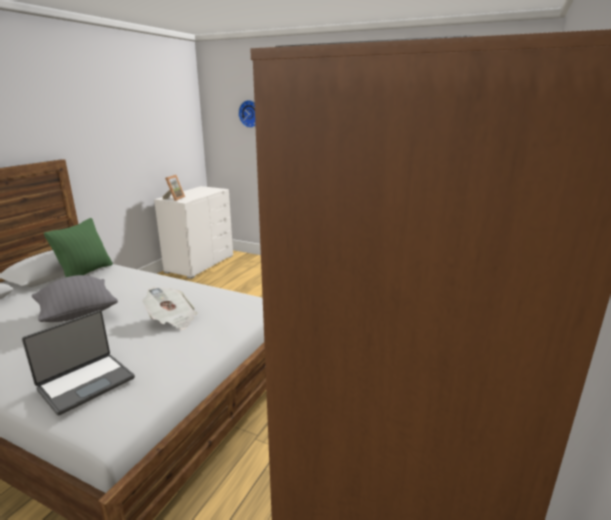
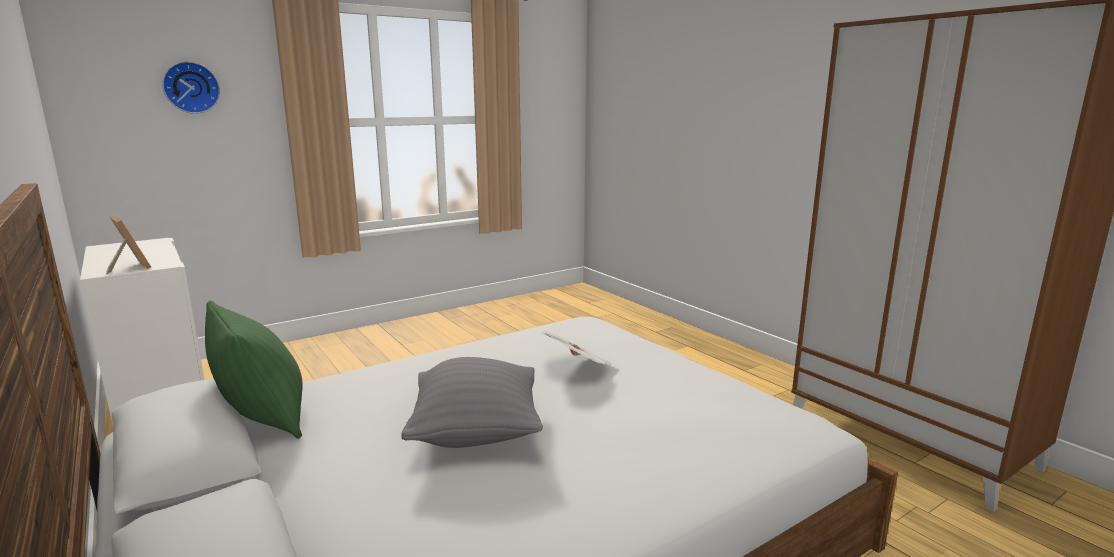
camera: 60 degrees left, 5 degrees down
laptop [22,310,135,416] -> none

